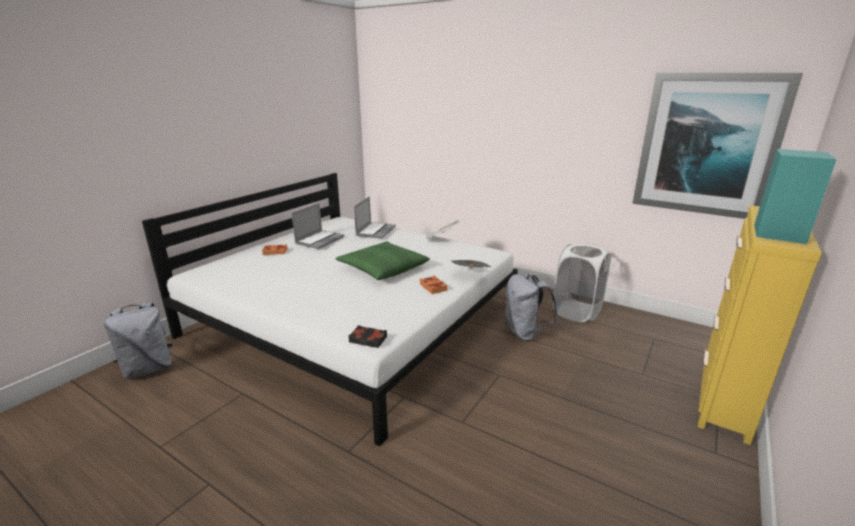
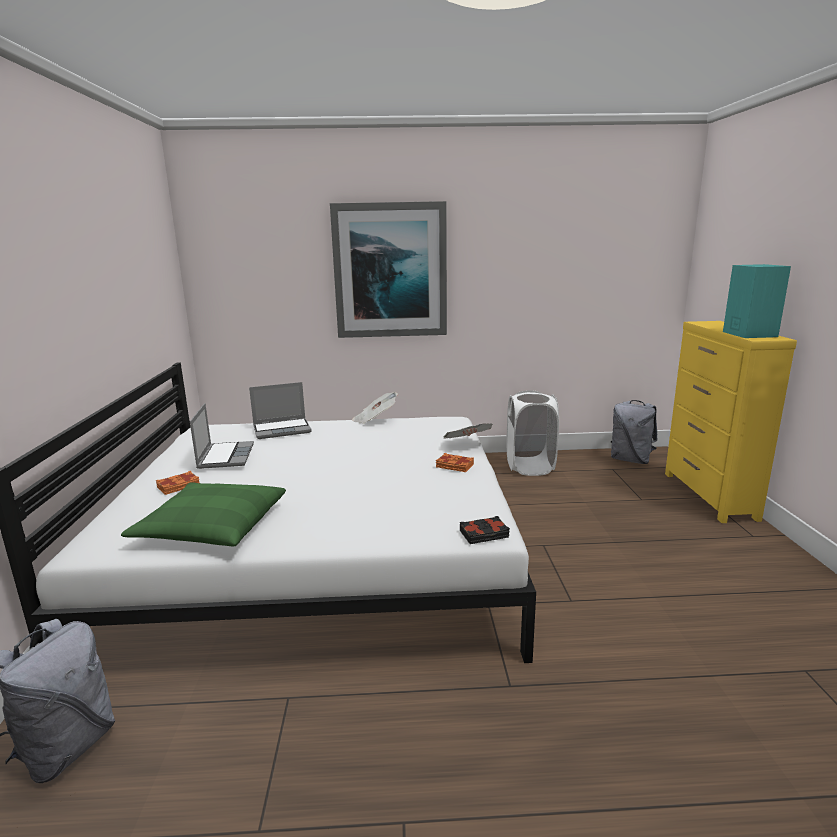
camera: 35 degrees left, 5 degrees down
green pillow [336,242,430,280] -> green pillow moved to [121,482,286,547]
laptop [354,196,396,239] -> laptop turned 90 degrees clockwise [249,382,312,439]
grey backpack [504,274,558,342] -> grey backpack moved to [611,400,657,464]
picture [632,73,803,219] -> picture moved to [330,201,447,338]

